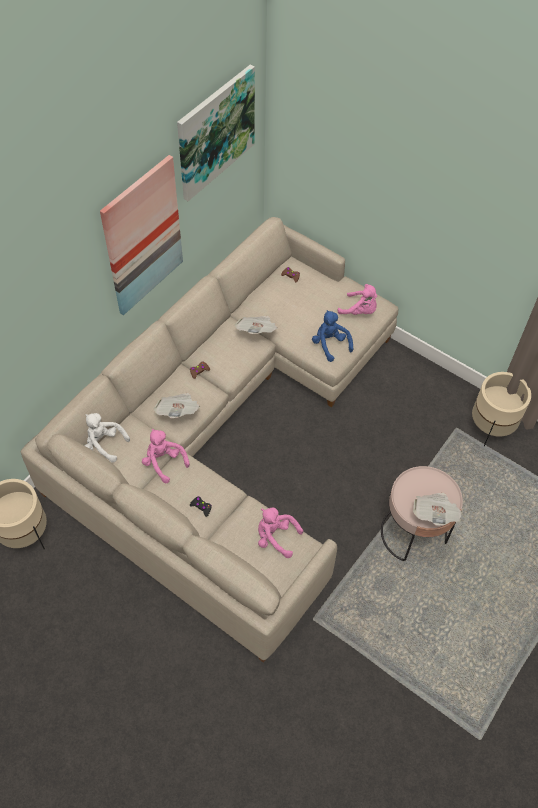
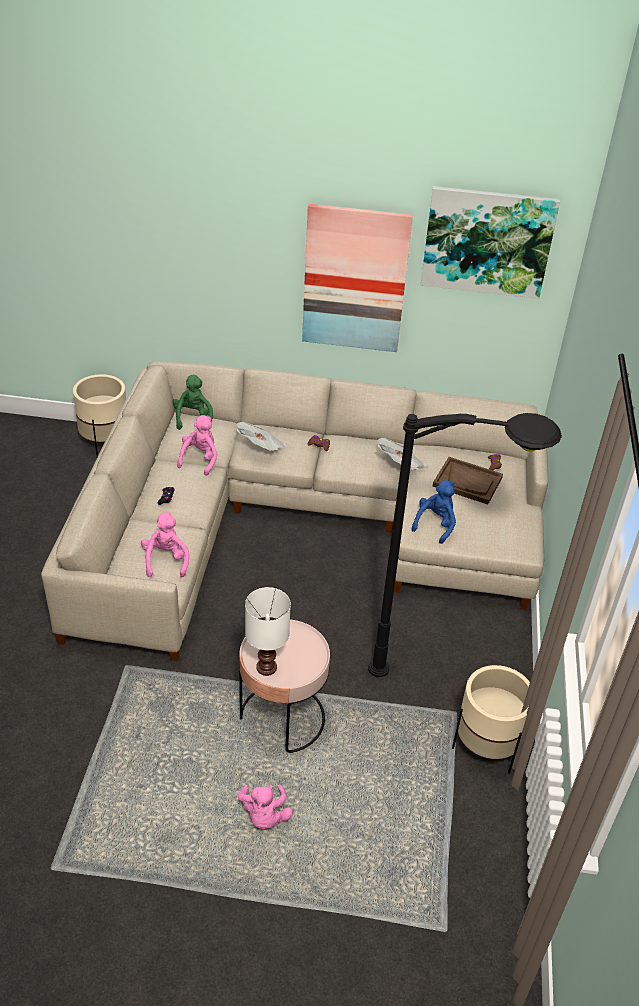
camera: 60 degrees right, 15 degrees down
white plush toy [85,413,130,462] -> green plush toy [173,375,213,430]
pink plush toy [337,284,377,315] -> pink plush toy moved to [238,784,293,829]
newspaper [413,492,462,526] -> white table lamp [245,587,291,676]
none -> black floor lamp [368,413,562,677]
none -> brown tray [433,457,503,505]

